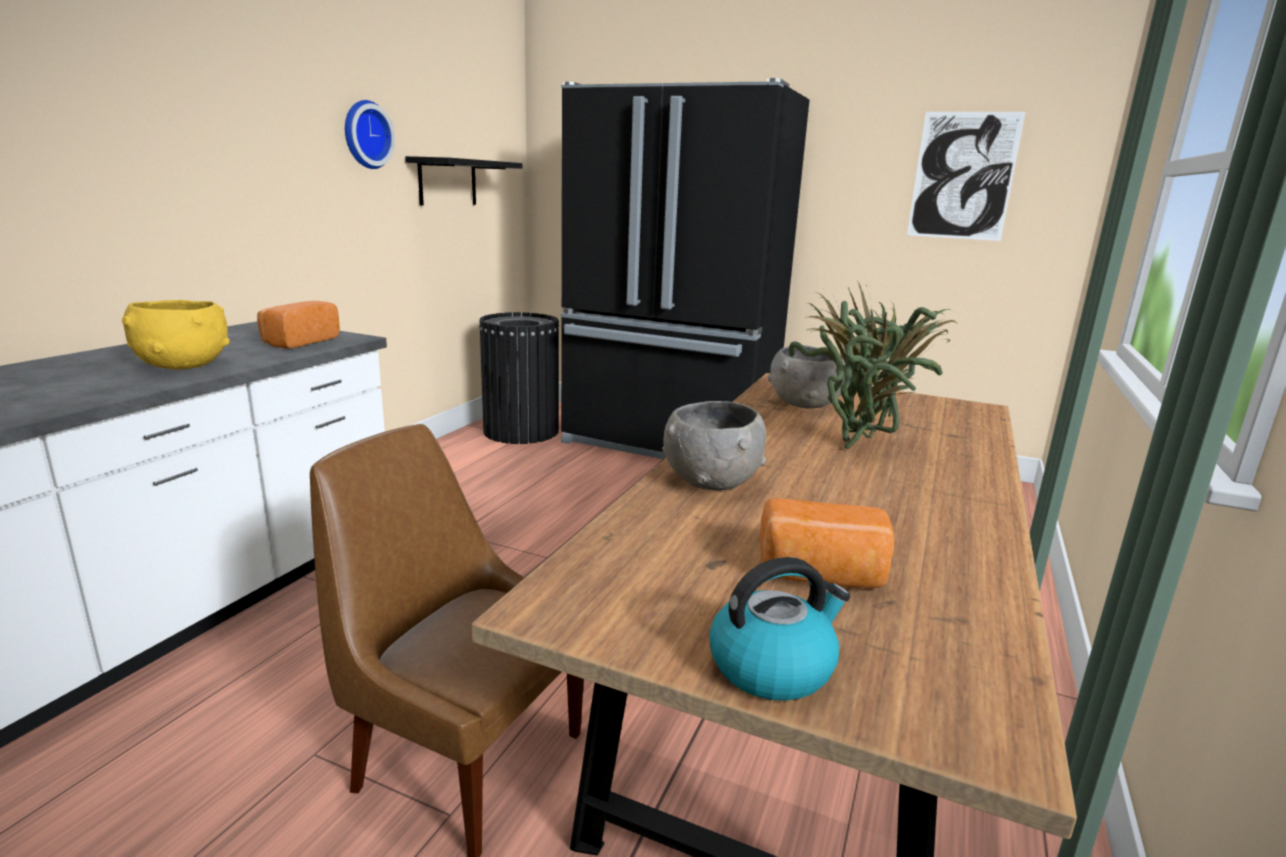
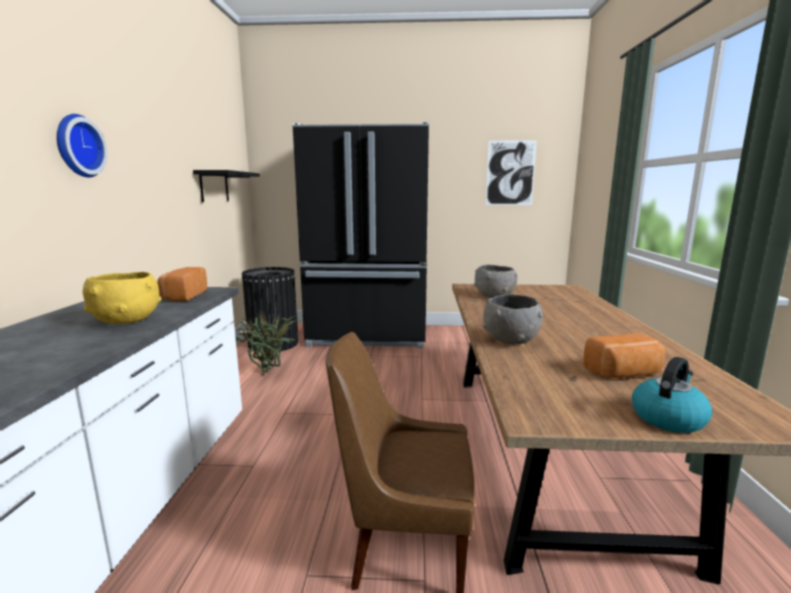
camera: 20 degrees left, 5 degrees down
wall clock [345,100,395,169] -> wall clock moved to [56,114,108,177]
potted plant [789,280,959,449] -> potted plant moved to [235,309,298,375]

